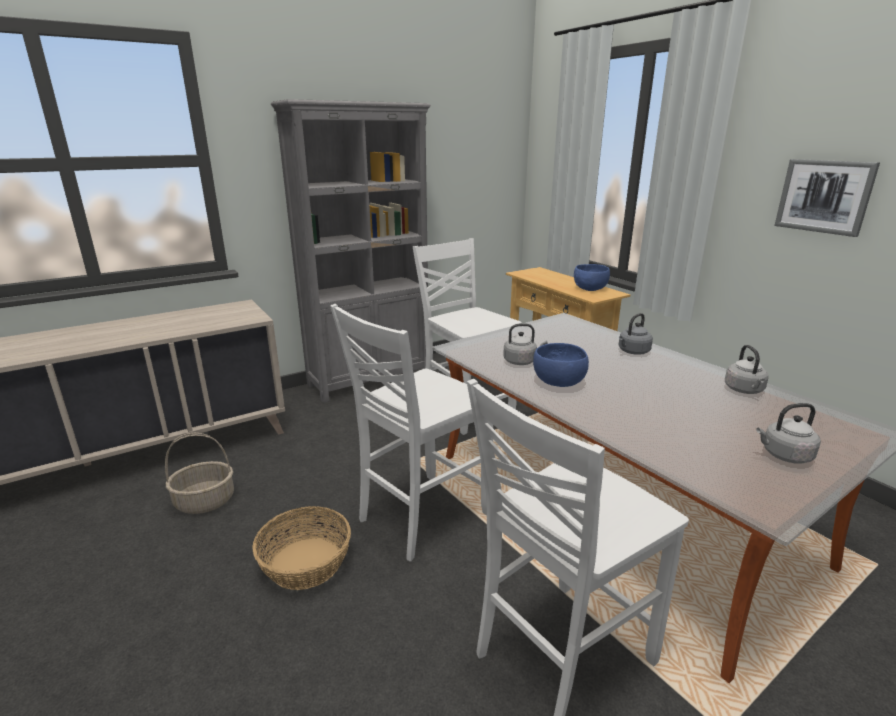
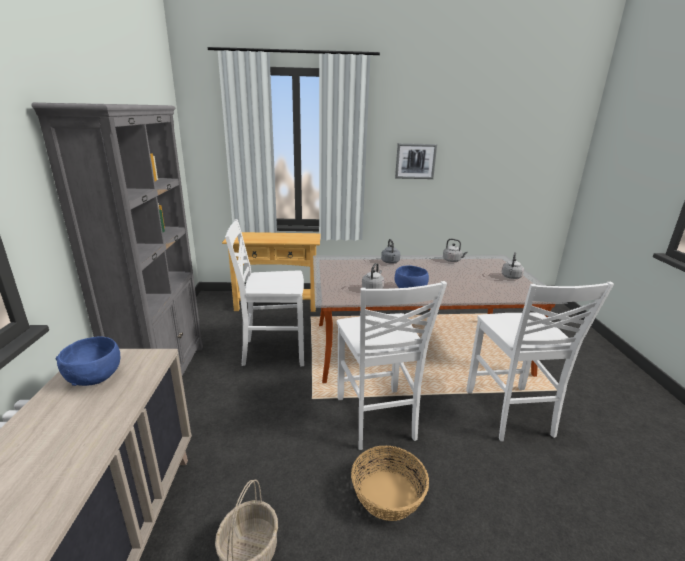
camera: 60 degrees left, 0 degrees up
blue bowl [574,264,610,291] -> blue bowl moved to [56,337,120,386]

